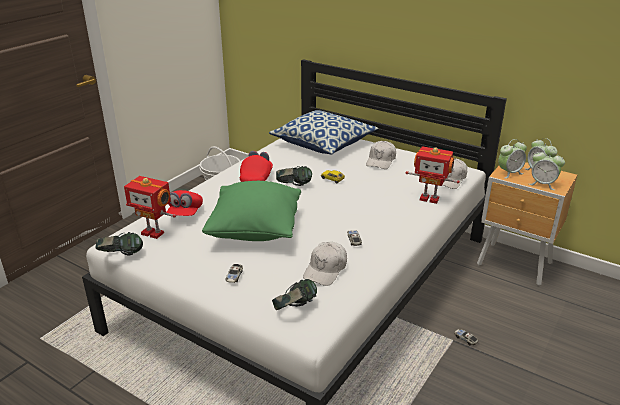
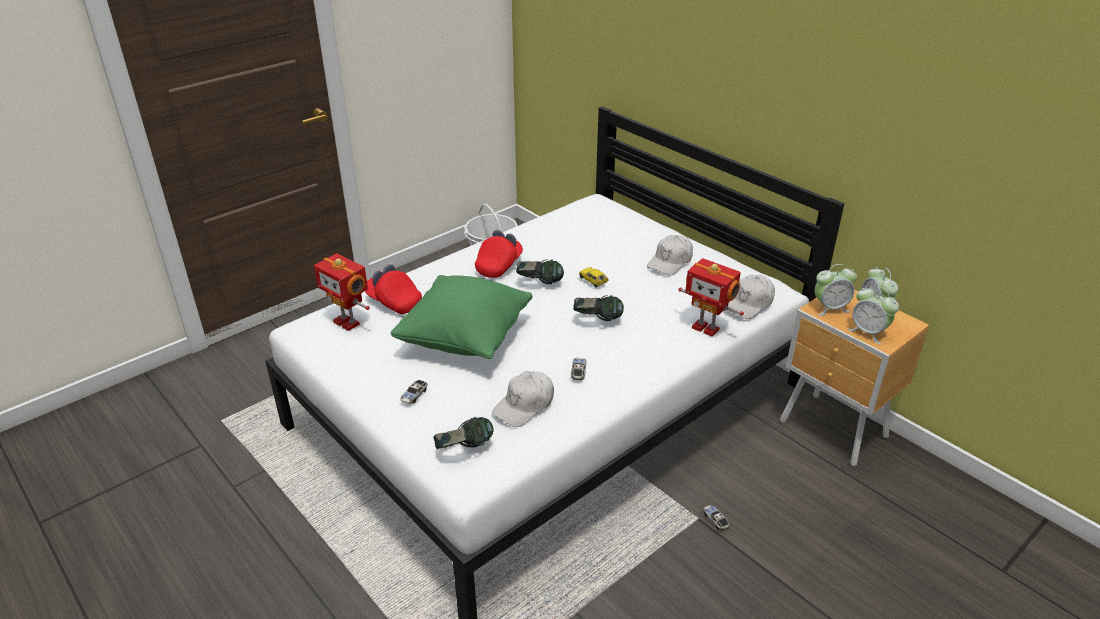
camera: 15 degrees right, 5 degrees up
headphones [96,232,143,255] -> headphones moved to [573,295,624,321]
red cap [166,190,203,216] -> red cap turned 105 degrees clockwise [365,264,422,314]
pillow [269,110,379,155] -> none

